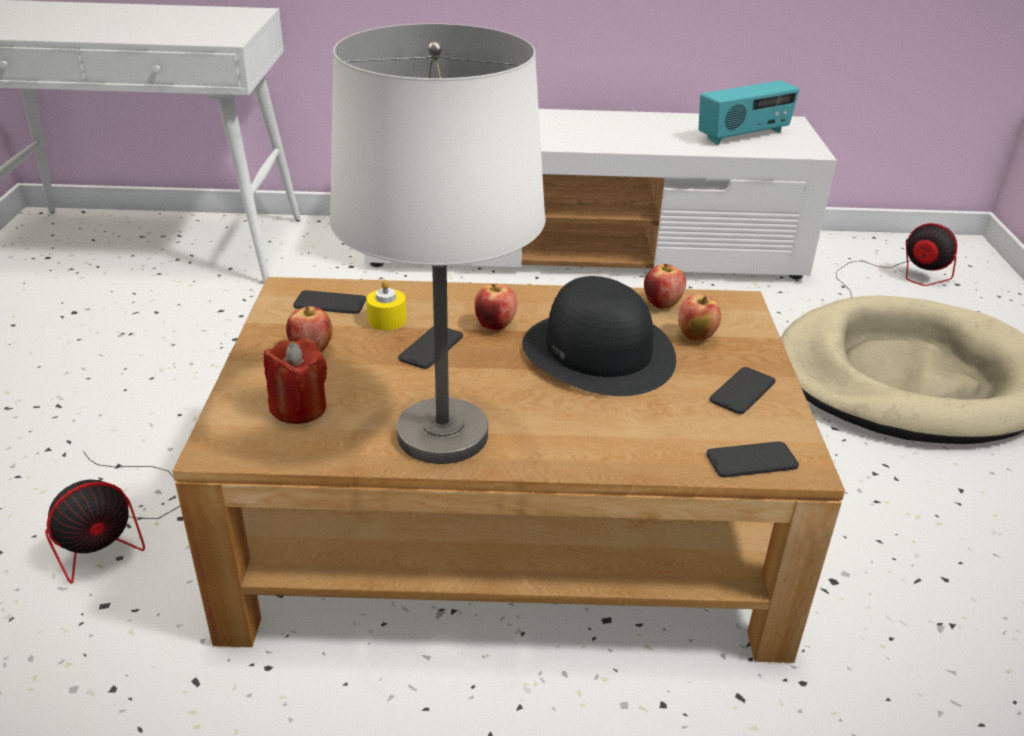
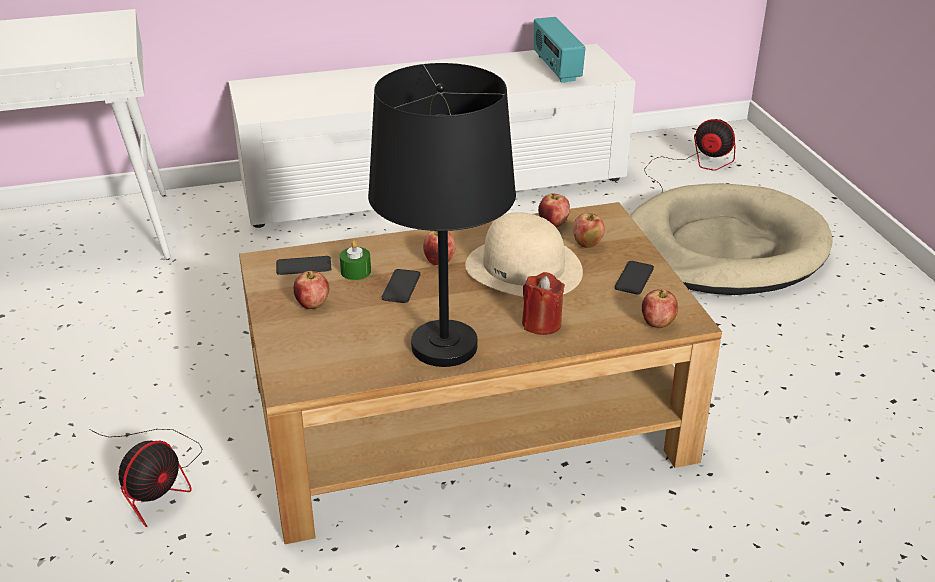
camera: 15 degrees left, 0 degrees up
red candle [264,338,327,424] -> red candle moved to [522,272,565,335]
white table lamp [330,23,546,464] -> black table lamp [368,63,516,367]
yellow candle [366,279,406,330] -> green candle [340,241,371,280]
black hat [522,276,676,396] -> beige hat [465,212,583,297]
radio [698,80,799,145] -> radio turned 120 degrees clockwise [534,17,586,83]
phone [706,441,799,477] -> apple [642,289,678,328]

